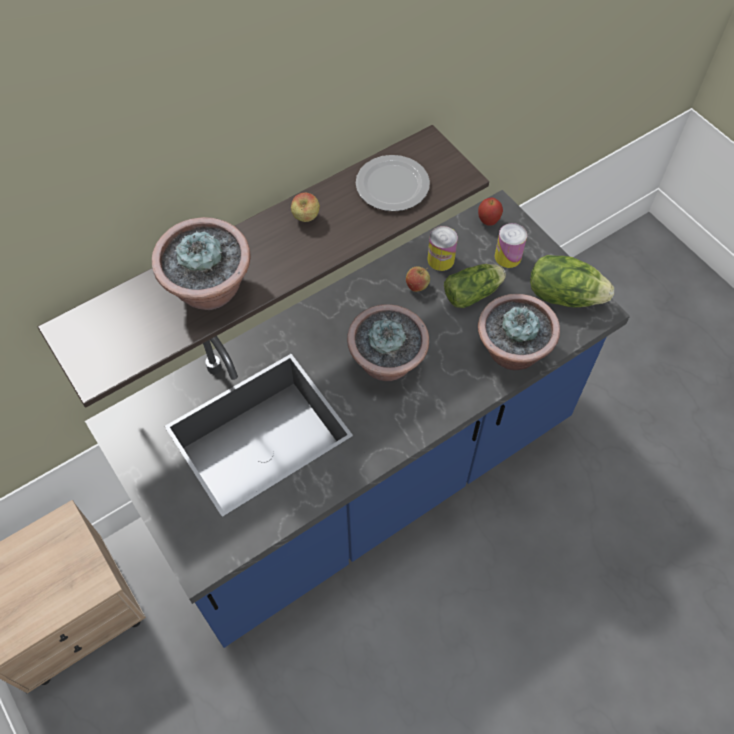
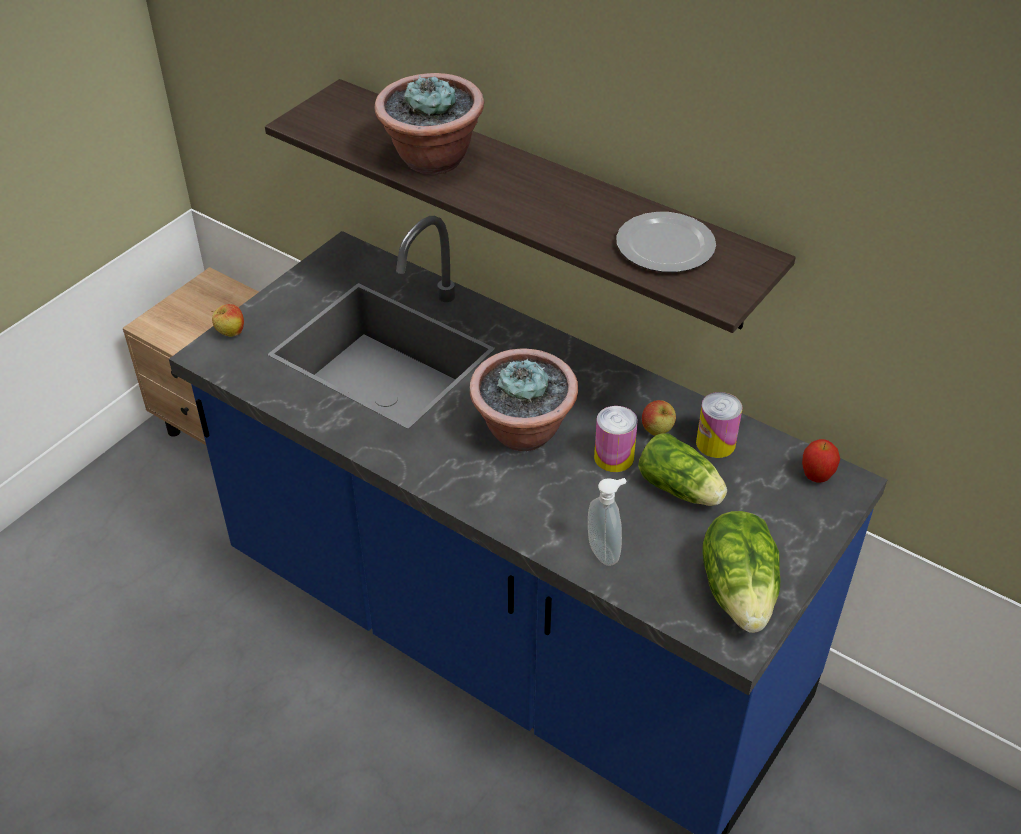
camera: 70 degrees right, 15 degrees down
apple [291,193,320,222] -> apple moved to [211,304,244,337]
potted plant [478,294,560,370] -> soap dispenser [588,478,626,566]
can [494,223,527,268] -> can moved to [594,406,638,472]

